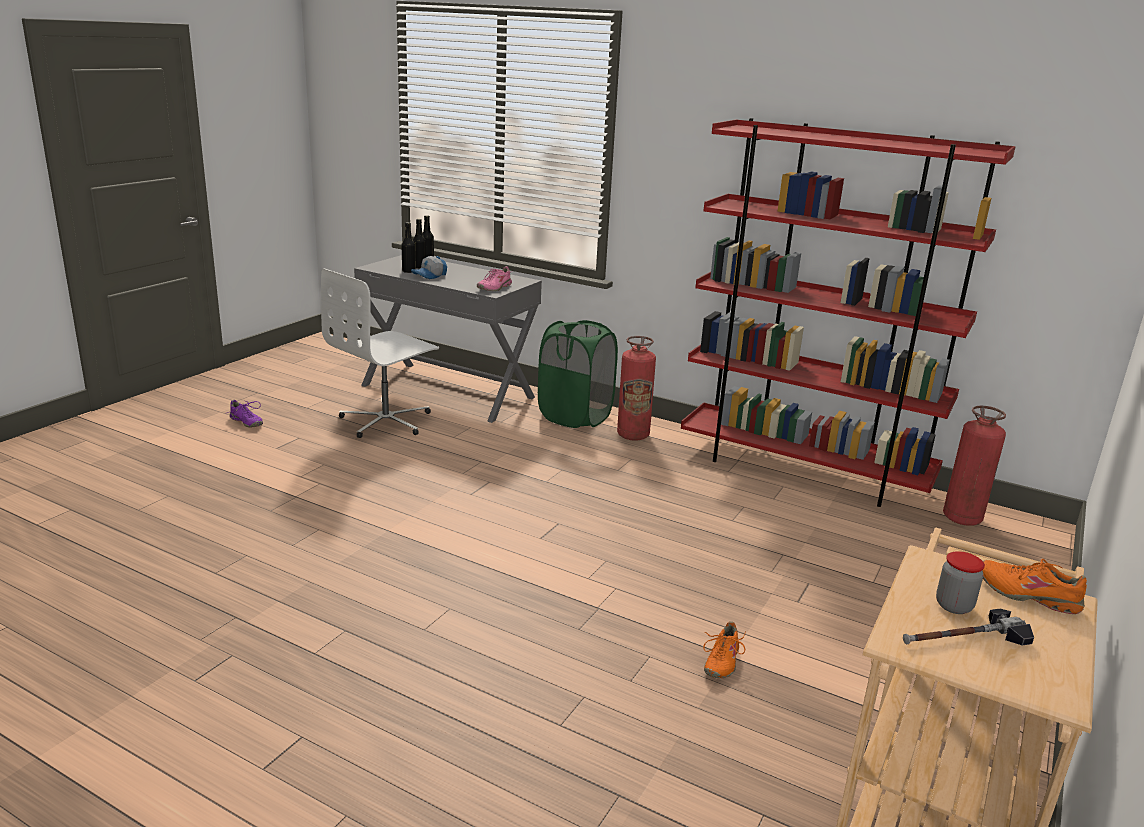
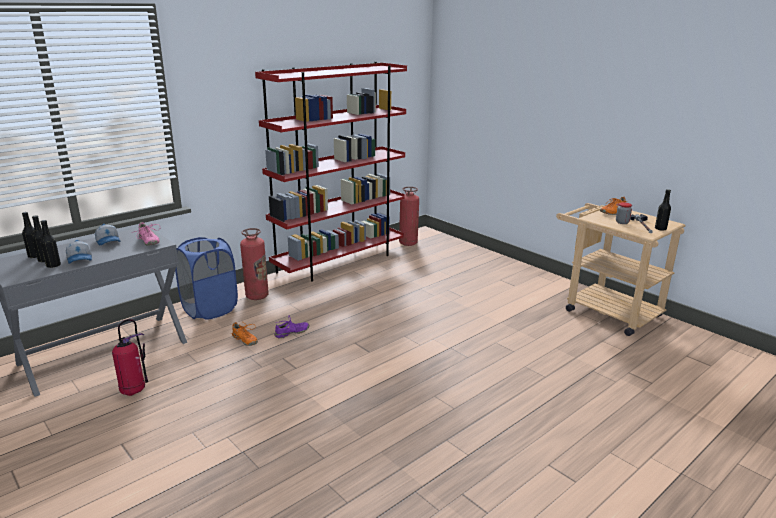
camera: 70 degrees left, 0 degrees up
purple shoe [227,400,263,428] -> purple shoe moved to [274,316,309,339]
white office chair [321,268,439,438] -> fire extinguisher [112,319,148,396]
green laundry basket [538,320,618,428] -> blue laundry basket [175,237,238,320]
orange shoe [703,621,746,678] -> orange shoe moved to [229,322,258,346]
none -> cap [95,224,120,245]
none -> black bottle [655,189,671,230]

